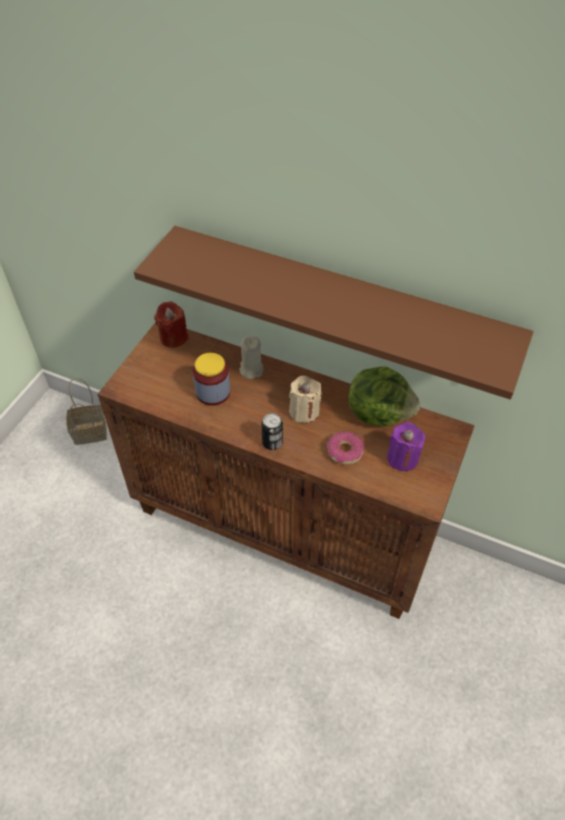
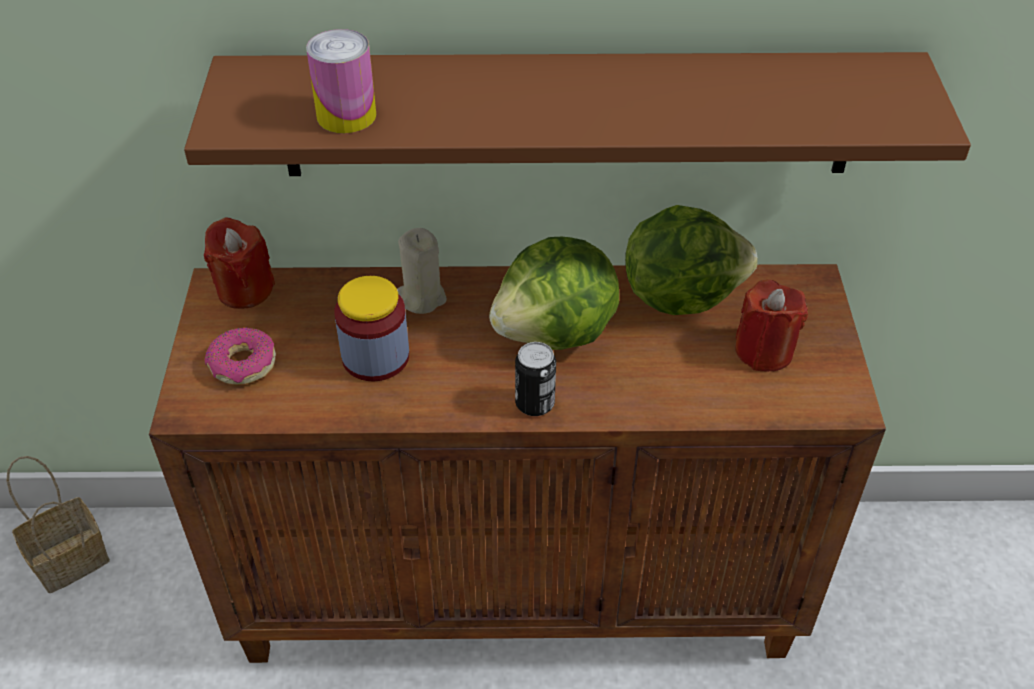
camera: 25 degrees left, 5 degrees down
beige candle [289,376,322,423] -> lettuce [489,237,619,350]
donut [326,431,364,464] -> donut moved to [205,327,276,385]
purple candle [387,422,426,471] -> red candle [735,280,808,372]
none -> can [306,29,377,133]

